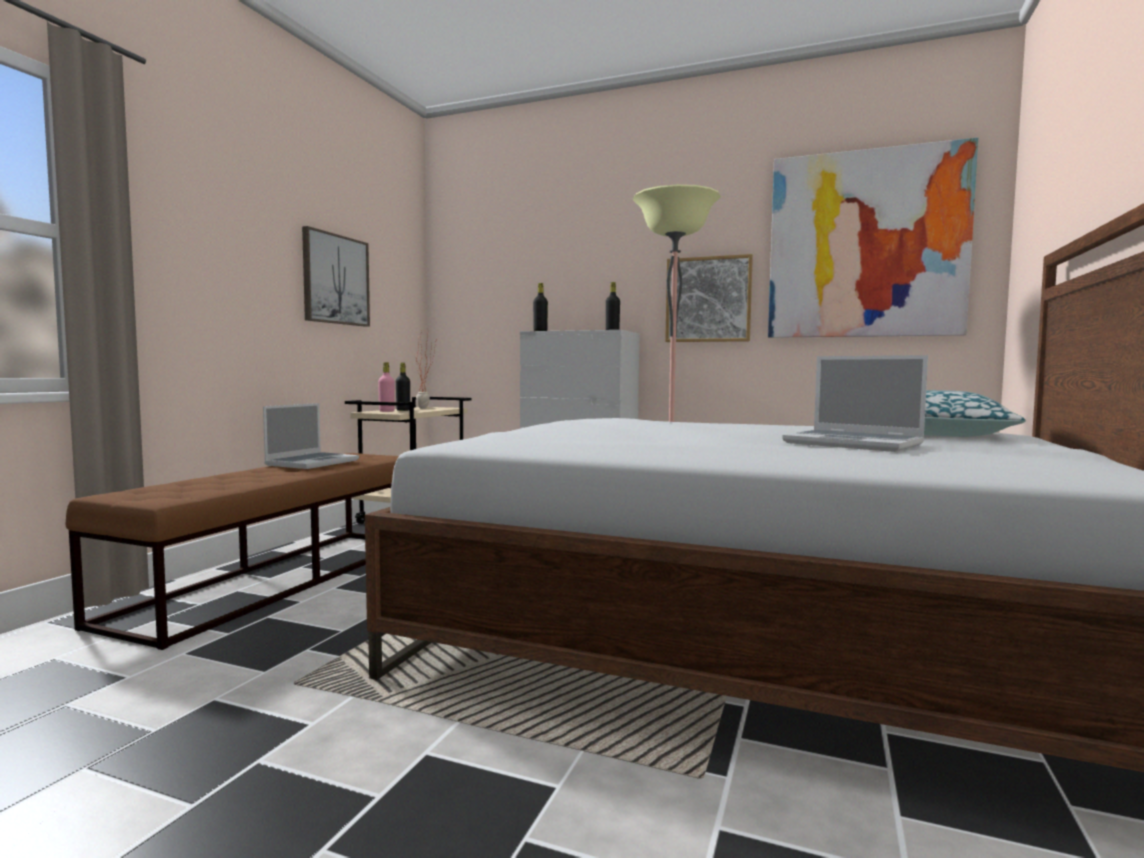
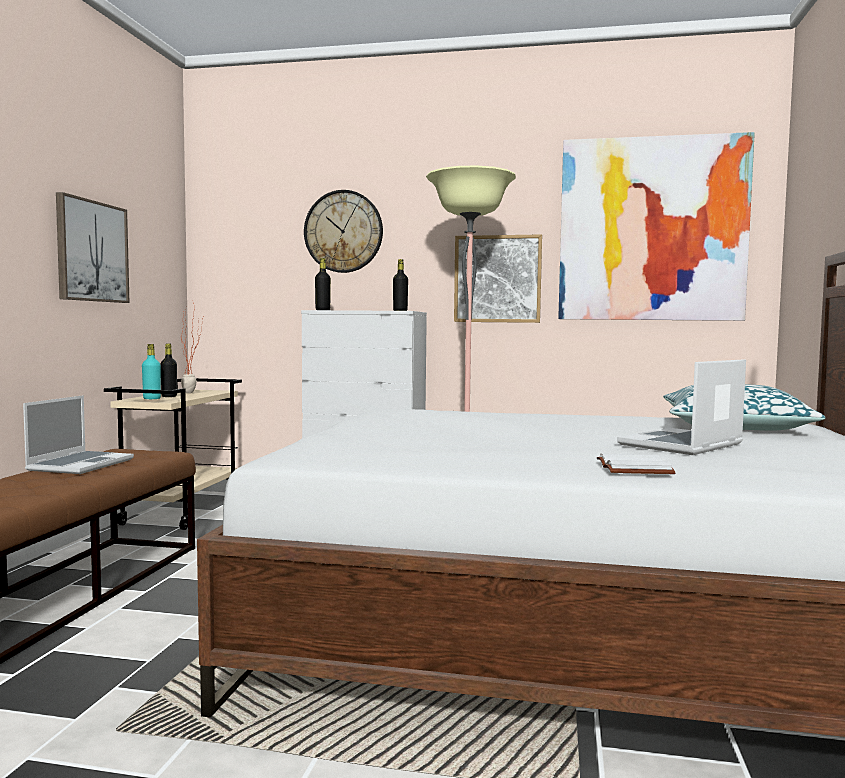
camera: 10 degrees left, 0 degrees up
pink bottle [378,362,395,412] -> turquoise bottle [142,344,161,399]
laptop [783,355,928,452] -> laptop turned 105 degrees clockwise [617,359,746,455]
none -> wall clock [304,190,383,273]
none -> white book [597,454,676,474]

